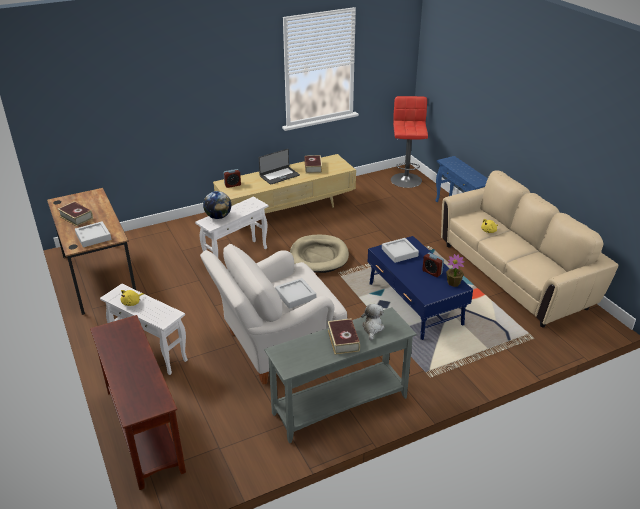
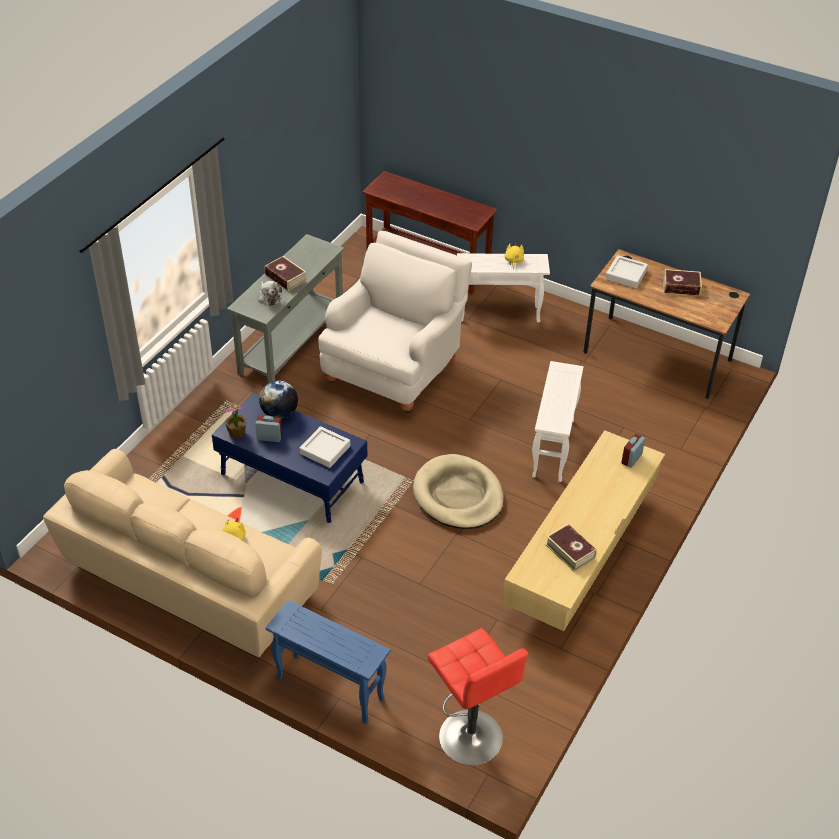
camera: 145 degrees right, 10 degrees up
globe [203,191,231,219] -> globe moved to [259,380,298,419]
laptop [259,149,300,185] -> none
grey tray [275,278,316,309] -> none

